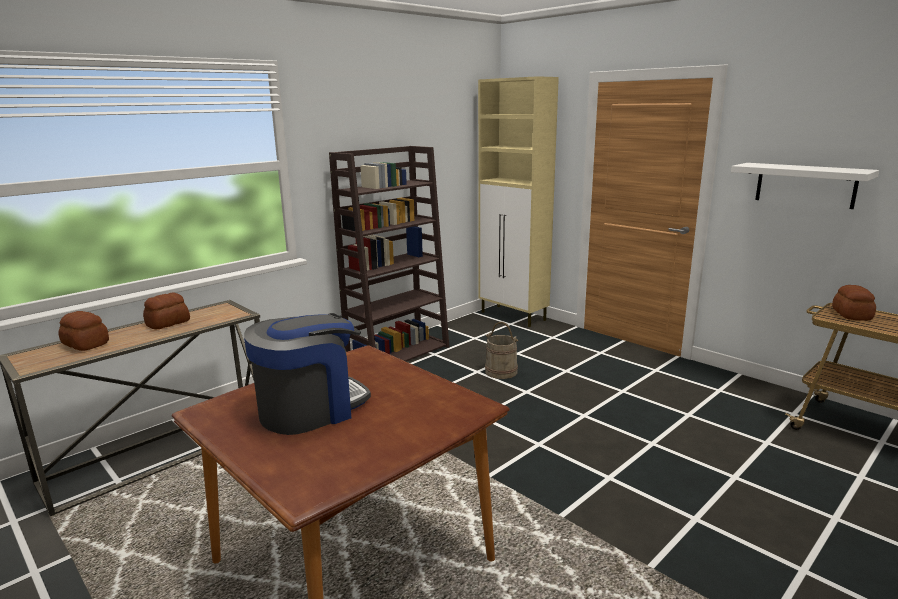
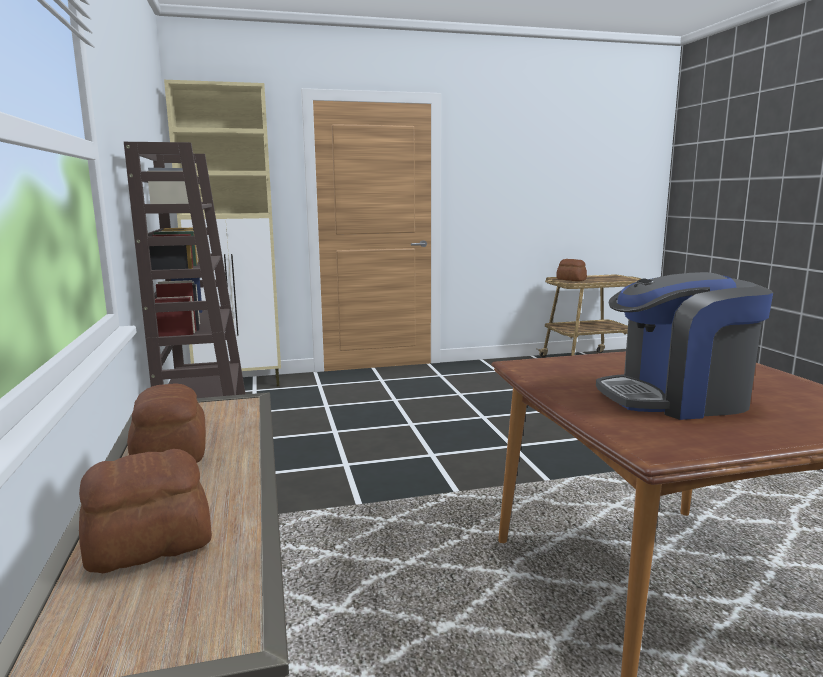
camera: 60 degrees left, 5 degrees down
coffee machine [244,313,371,435] -> coffee machine turned 90 degrees counterclockwise [596,272,773,420]
beige bucket [485,322,518,379] -> none
white shelf [731,163,879,209] -> none

